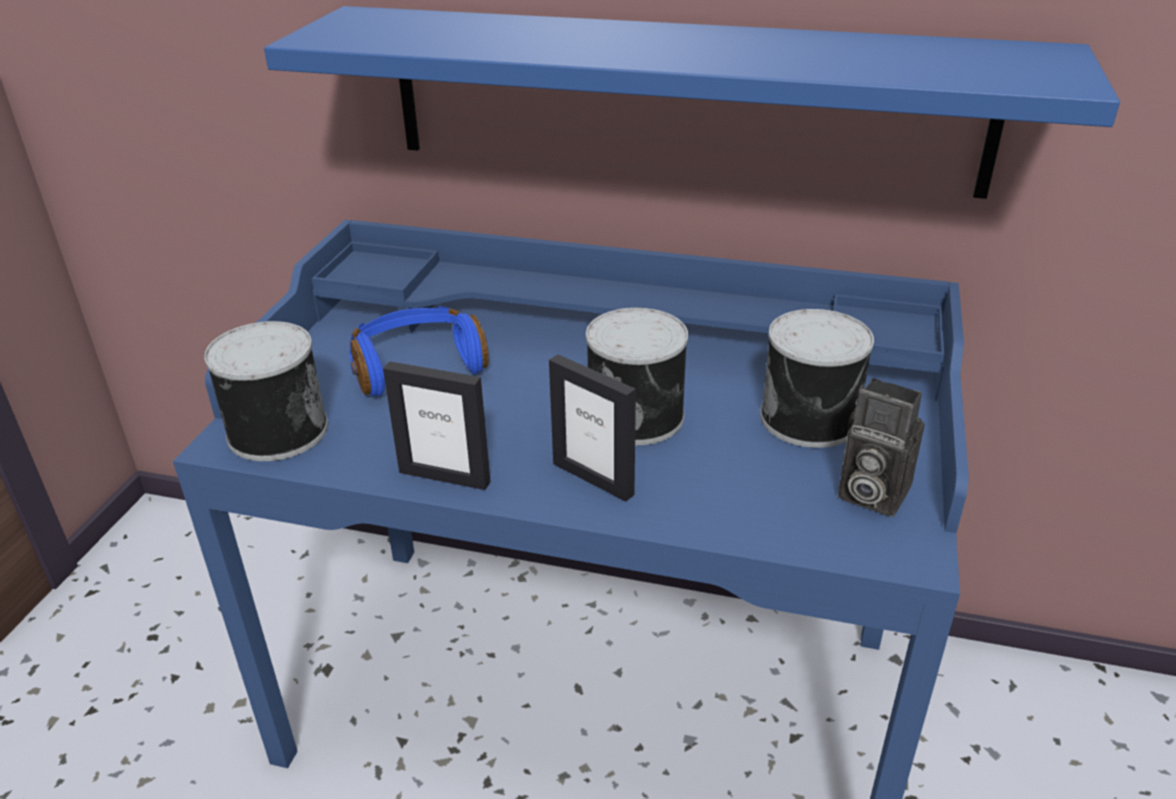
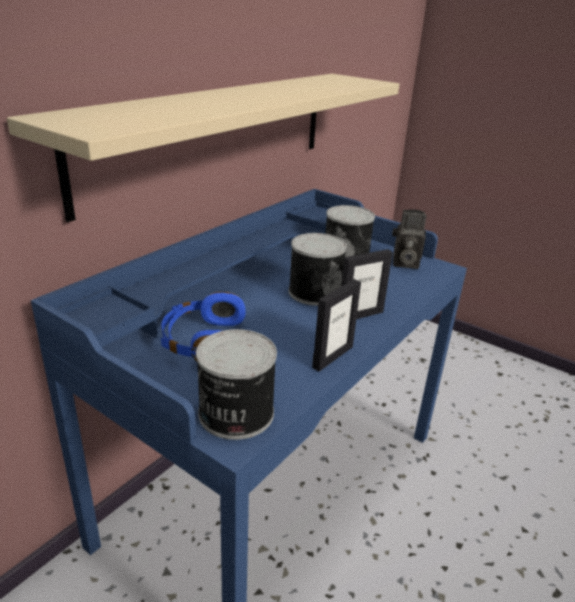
camera: 70 degrees left, 5 degrees down
blue shelf [264,6,1120,199] -> beige shelf [7,74,399,222]
camera [838,378,924,517] -> camera turned 45 degrees clockwise [392,209,427,269]

